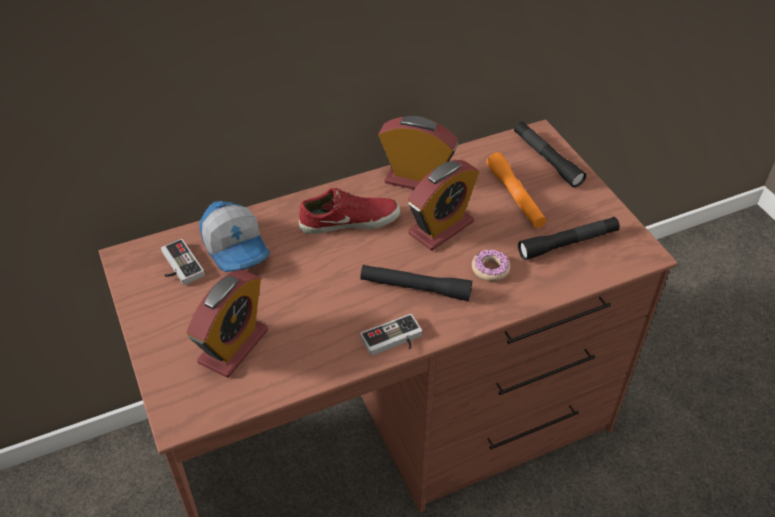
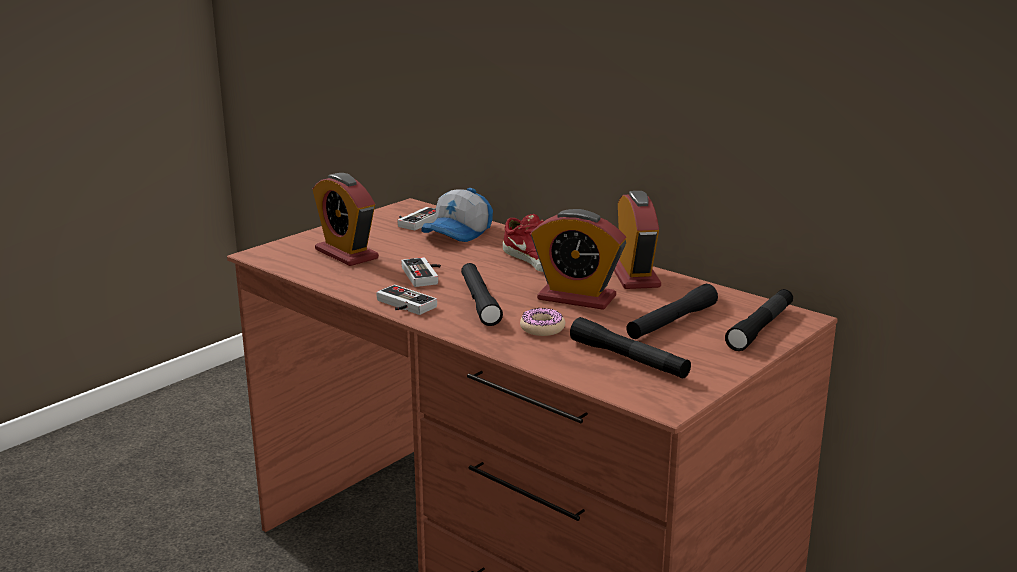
camera: 65 degrees right, 25 degrees down
alarm clock [186,270,268,378] -> alarm clock turned 45 degrees clockwise [313,173,379,266]
orange flashlight [486,152,546,228] -> black flashlight [626,284,718,339]
none -> game controller [401,257,441,287]

